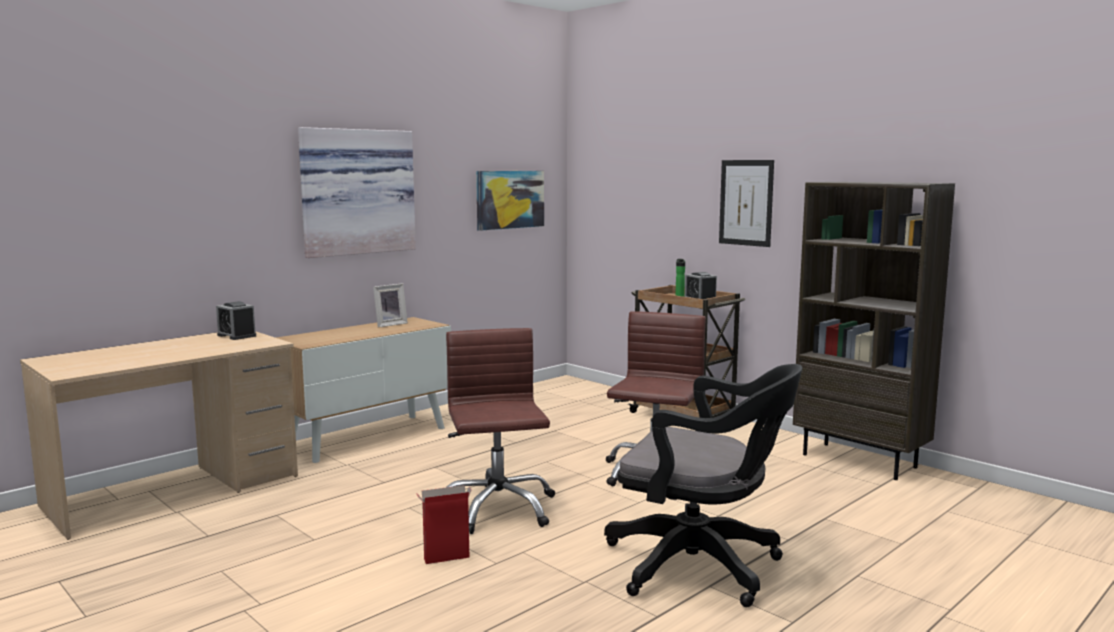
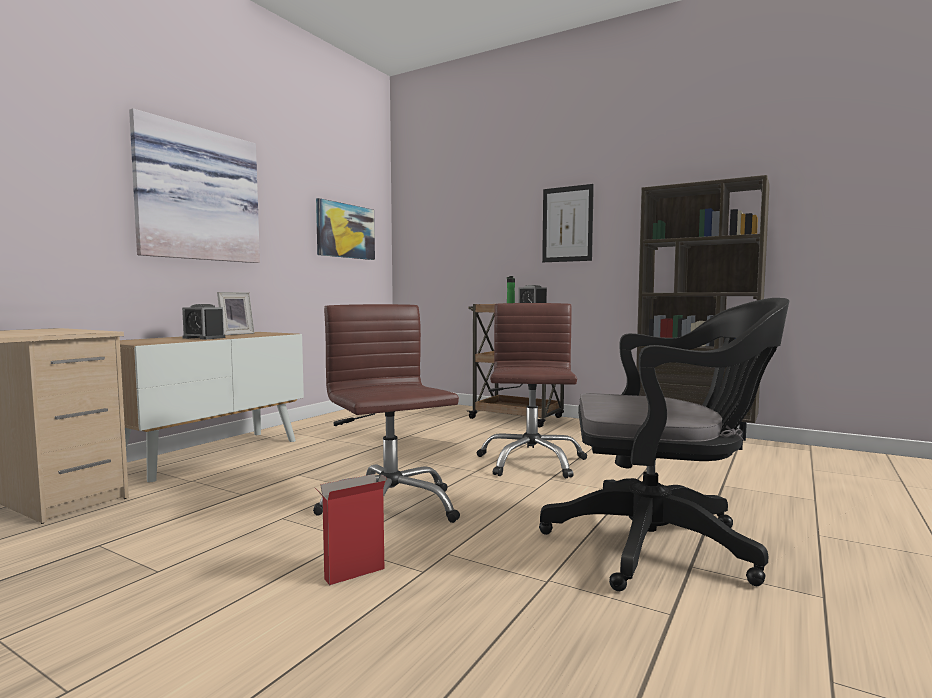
camera: 15 degrees left, 5 degrees down
alarm clock [216,301,256,340] -> alarm clock moved to [182,304,225,339]

